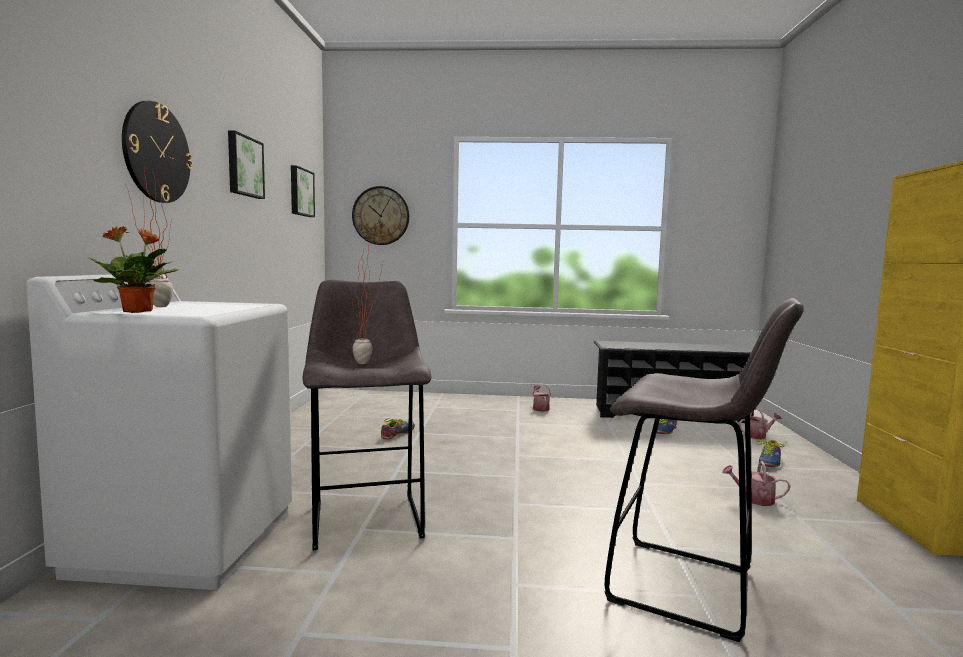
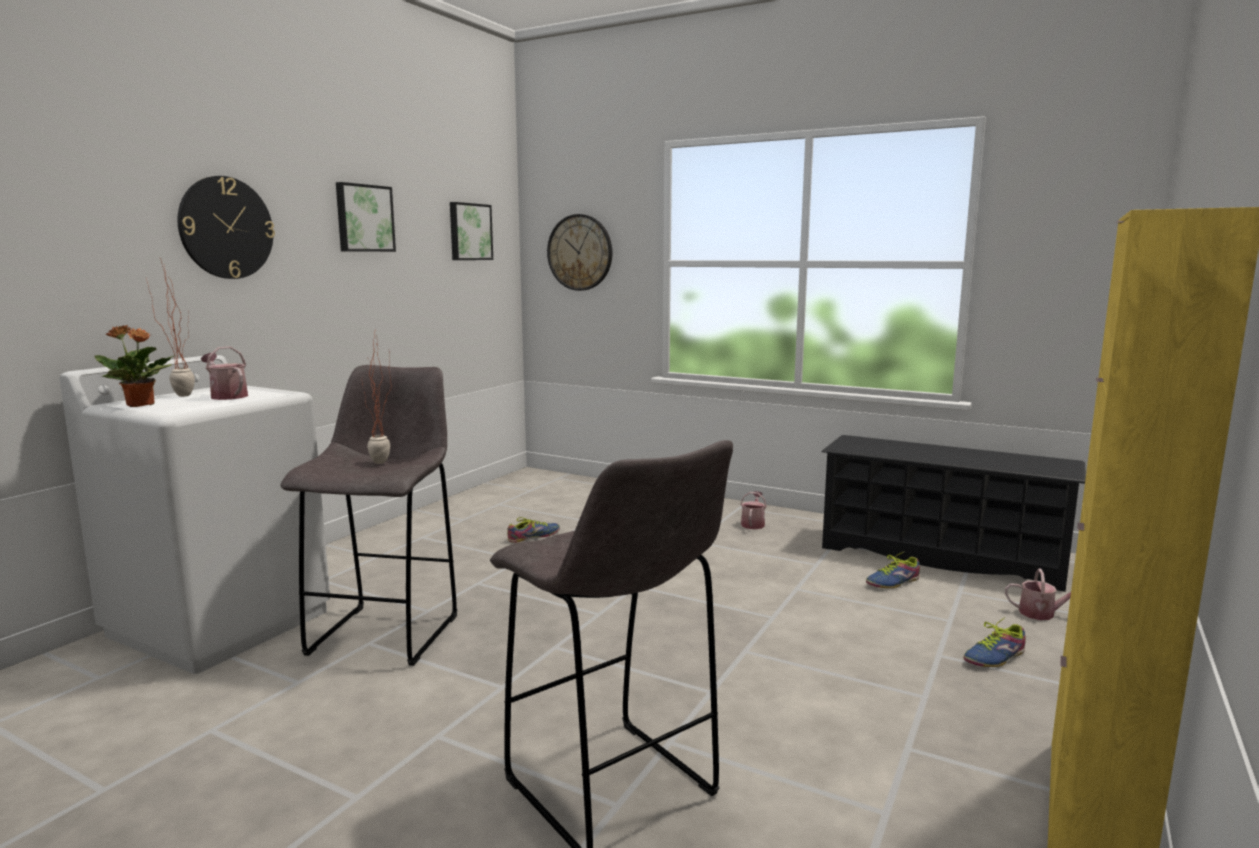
camera: 25 degrees right, 5 degrees up
watering can [722,461,791,506] -> watering can moved to [201,346,248,400]

